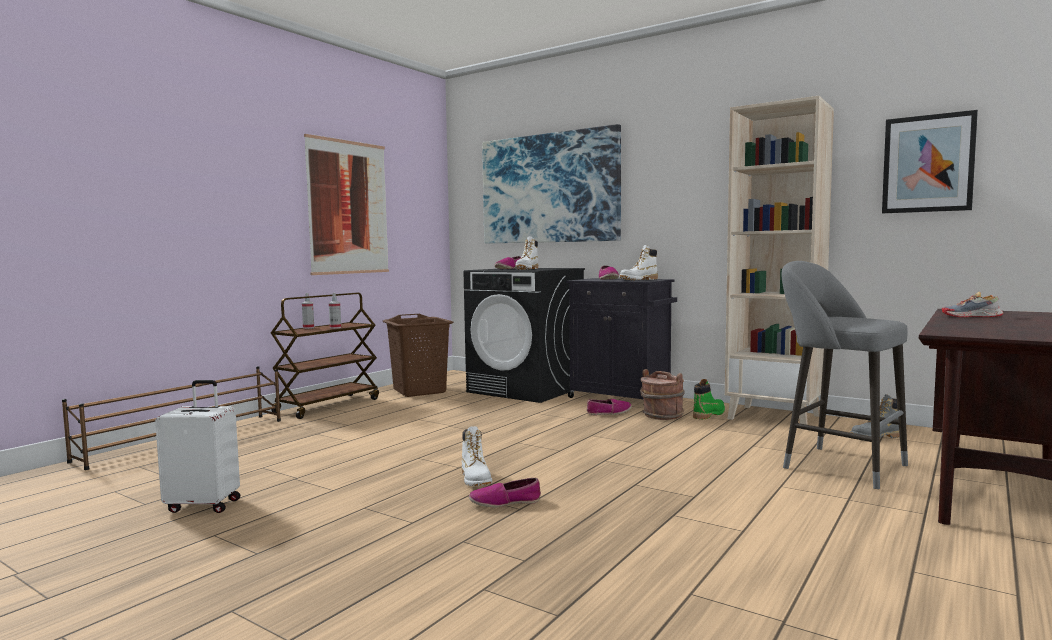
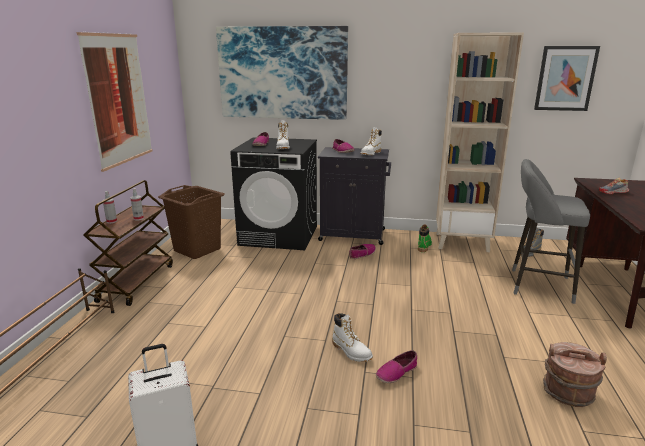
camera: 25 degrees left, 15 degrees up
brown bucket [640,369,685,420] -> brown bucket moved to [543,342,607,407]

